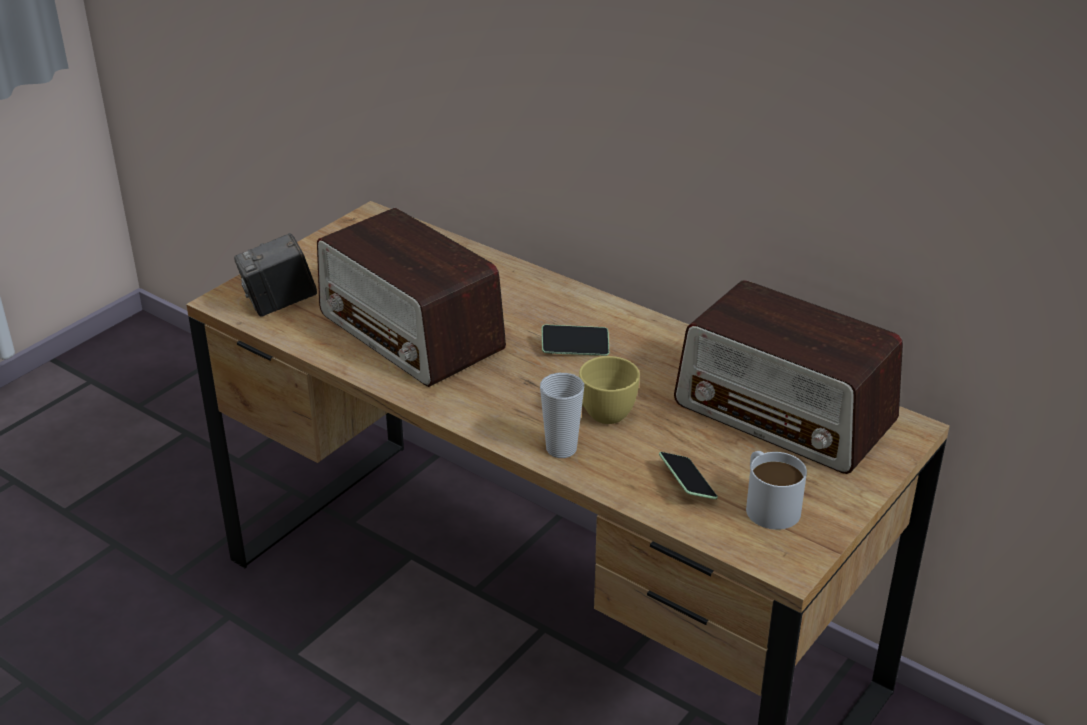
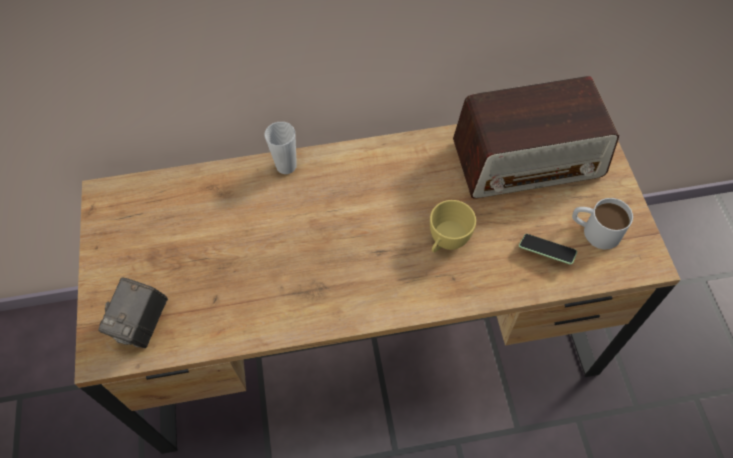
camera: 45 degrees left, 25 degrees up
radio [317,208,506,387] -> none
cup [540,373,584,458] -> cup moved to [264,122,297,174]
phone [542,325,609,356] -> none

